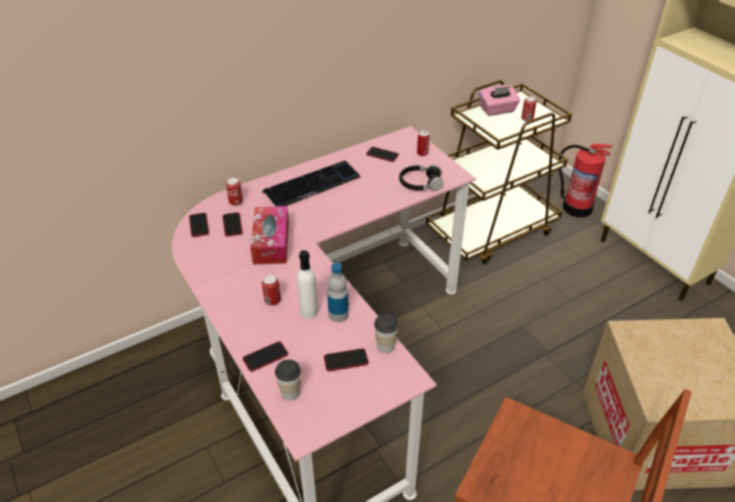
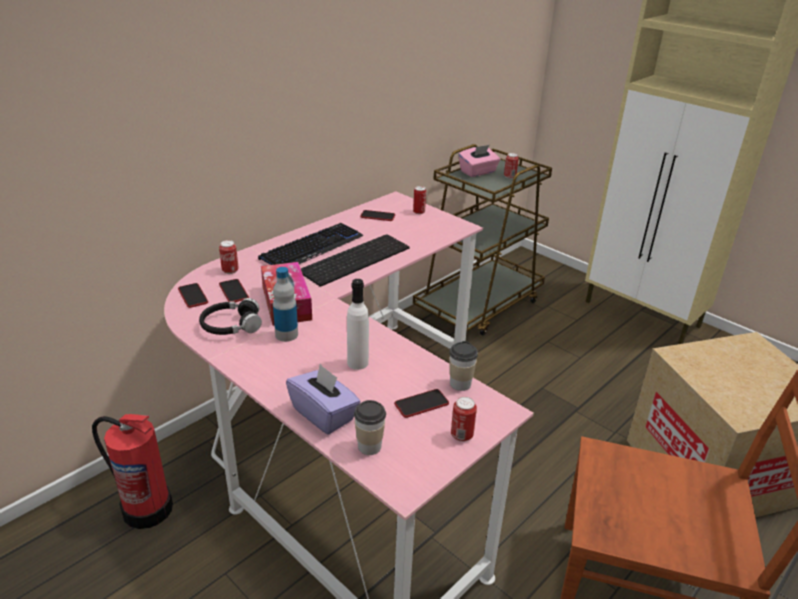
camera: 15 degrees left, 10 degrees down
phone [243,341,288,372] -> purple tissue box [286,364,361,434]
can [262,274,281,306] -> can moved to [451,397,477,442]
bottle [327,263,349,322] -> bottle moved to [273,267,298,342]
black headphones [399,164,444,191] -> black headphones moved to [199,298,262,335]
fire extinguisher [559,144,613,218] -> fire extinguisher moved to [92,414,173,529]
none -> keyboard [301,234,410,286]

